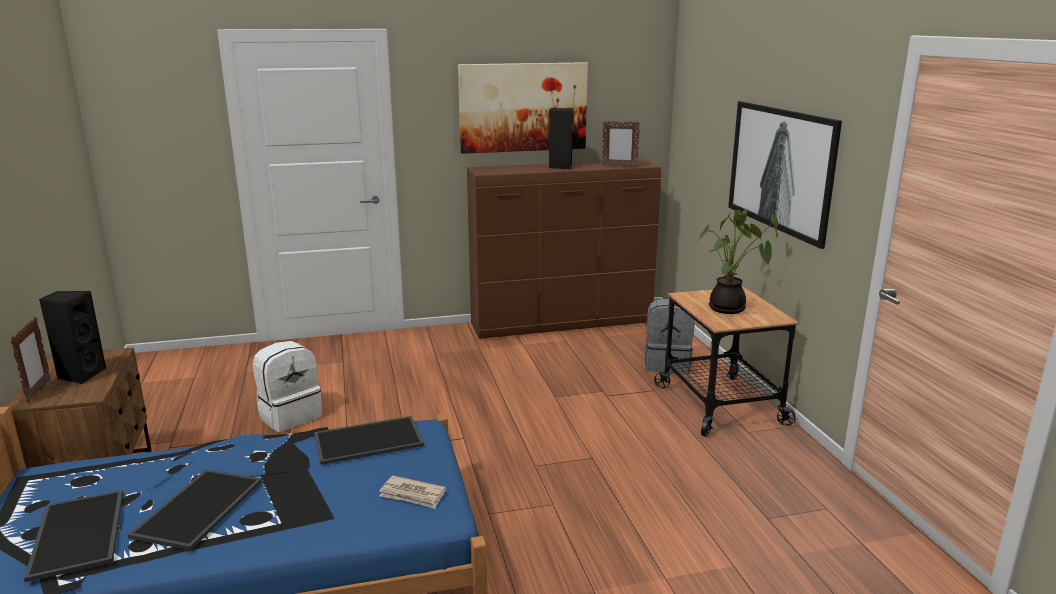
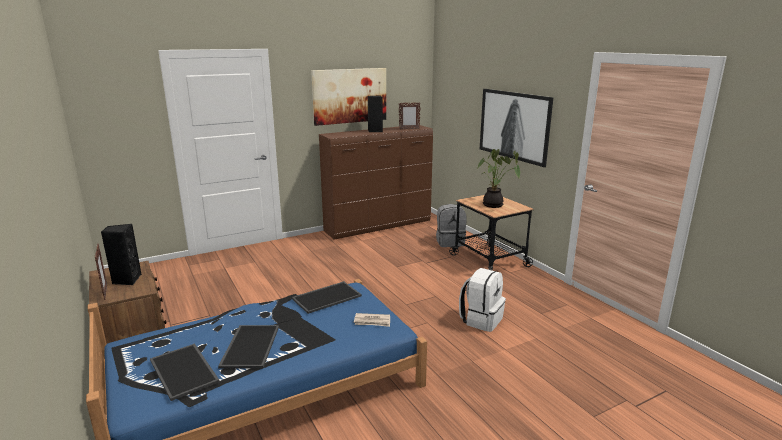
camera: 15 degrees left, 0 degrees up
white backpack [253,341,322,432] -> white backpack moved to [459,268,506,332]

